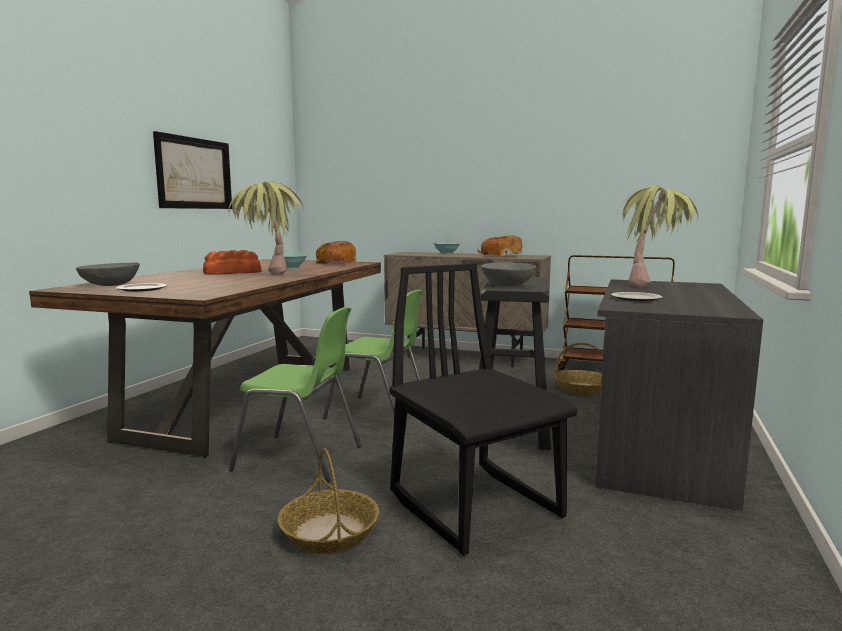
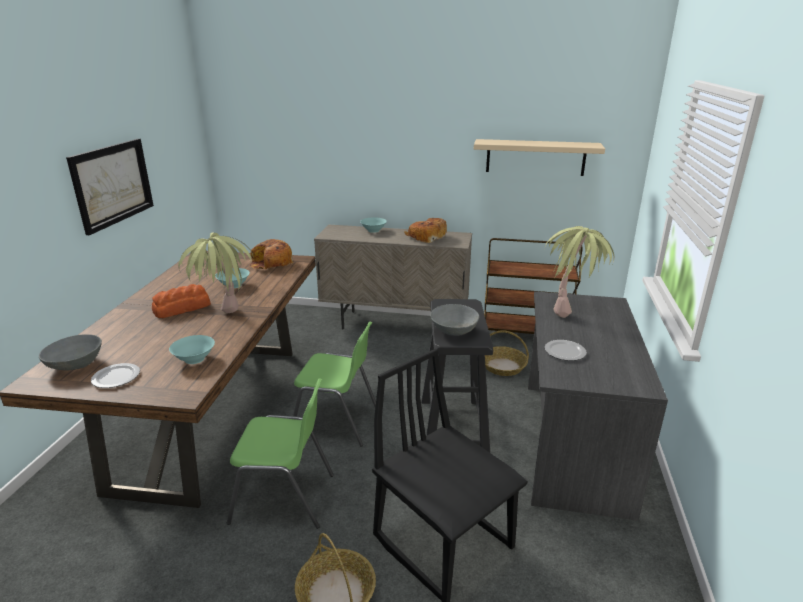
camera: 10 degrees left, 15 degrees up
none -> turquoise bowl [169,335,215,364]
none -> beige shelf [474,139,605,176]

